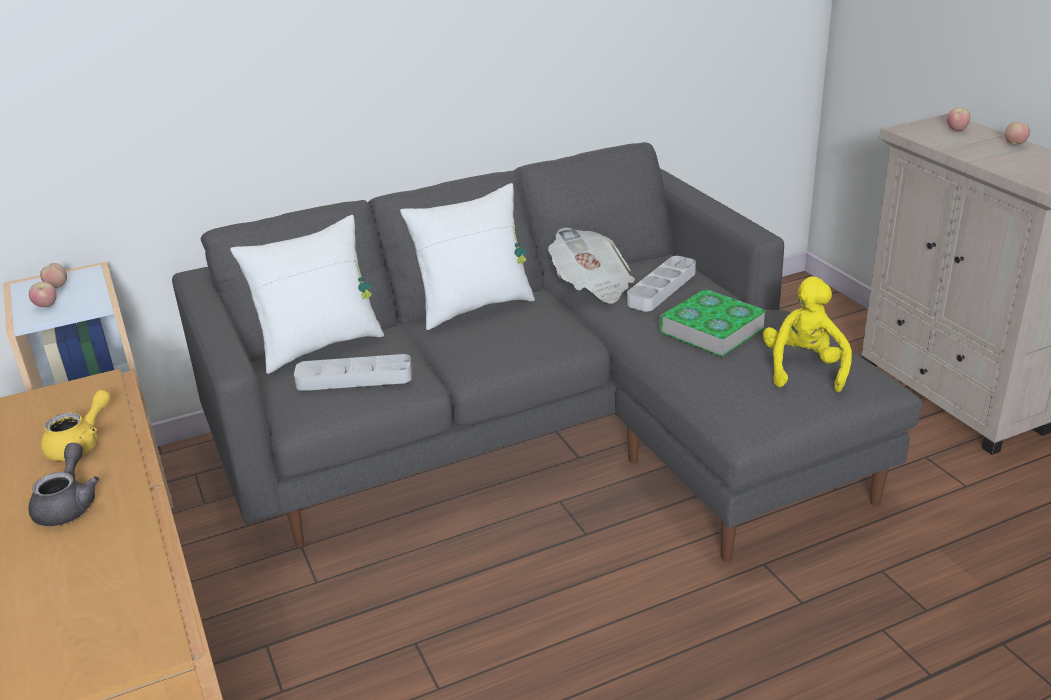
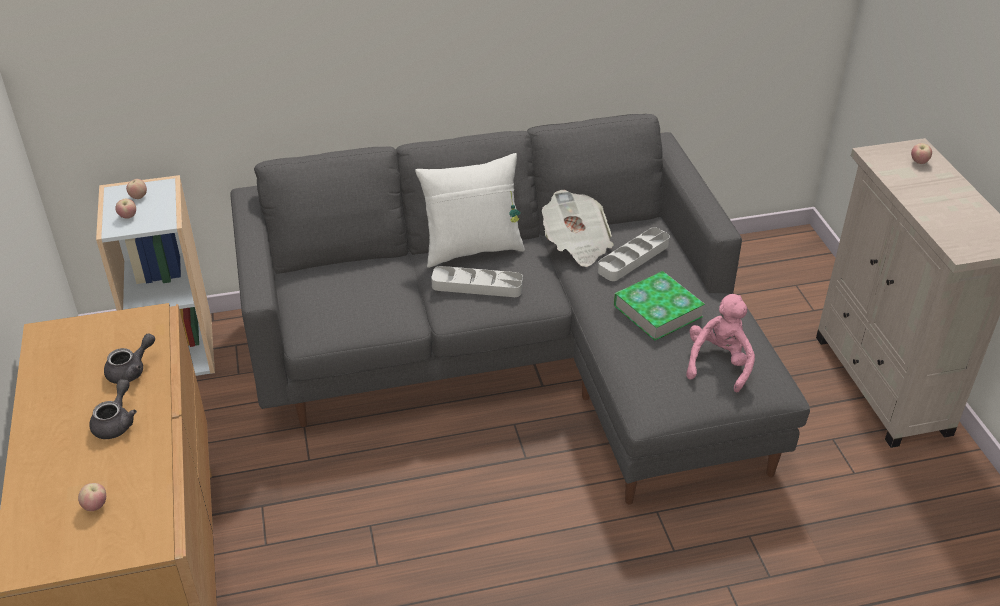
camera: 10 degrees right, 10 degrees up
yellow teapot [41,390,111,461] -> grey teapot [104,333,155,384]
white pillow [230,215,384,374] -> none
grey tray [294,354,412,391] -> grey tray moved to [431,266,523,297]
yellow plush toy [763,277,852,392] -> pink plush toy [686,294,755,392]
apple [1005,122,1030,144] -> apple moved to [78,483,106,511]

